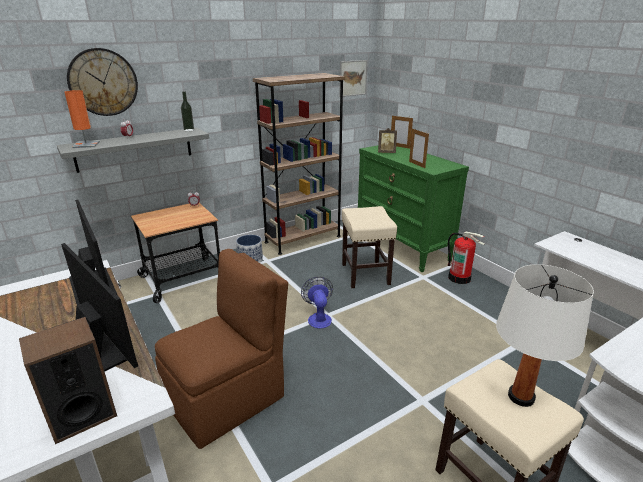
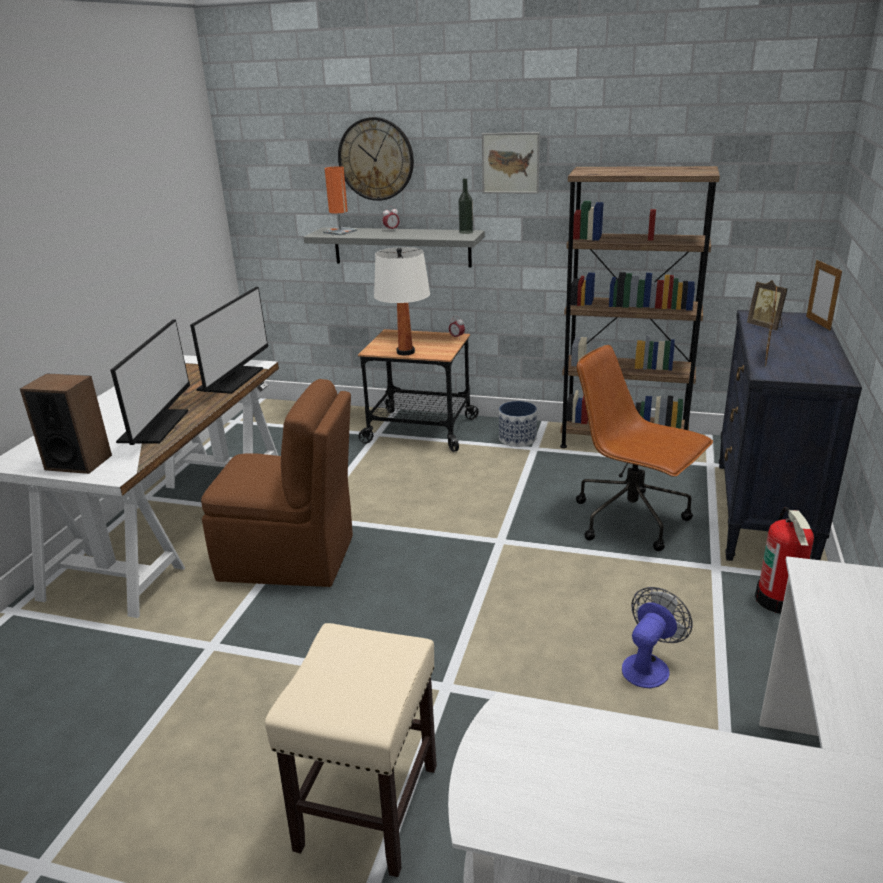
camera: 50 degrees right, 0 degrees up
fan [301,277,333,329] -> fan moved to [622,587,693,688]
picture [339,60,368,97] -> picture moved to [482,132,540,194]
beige stool [342,206,397,288] -> brown office chair [576,345,713,551]
green dresser [358,145,469,272] -> black dresser [719,310,862,561]
white table lamp [496,264,594,407] -> white table lamp moved to [374,247,430,355]

